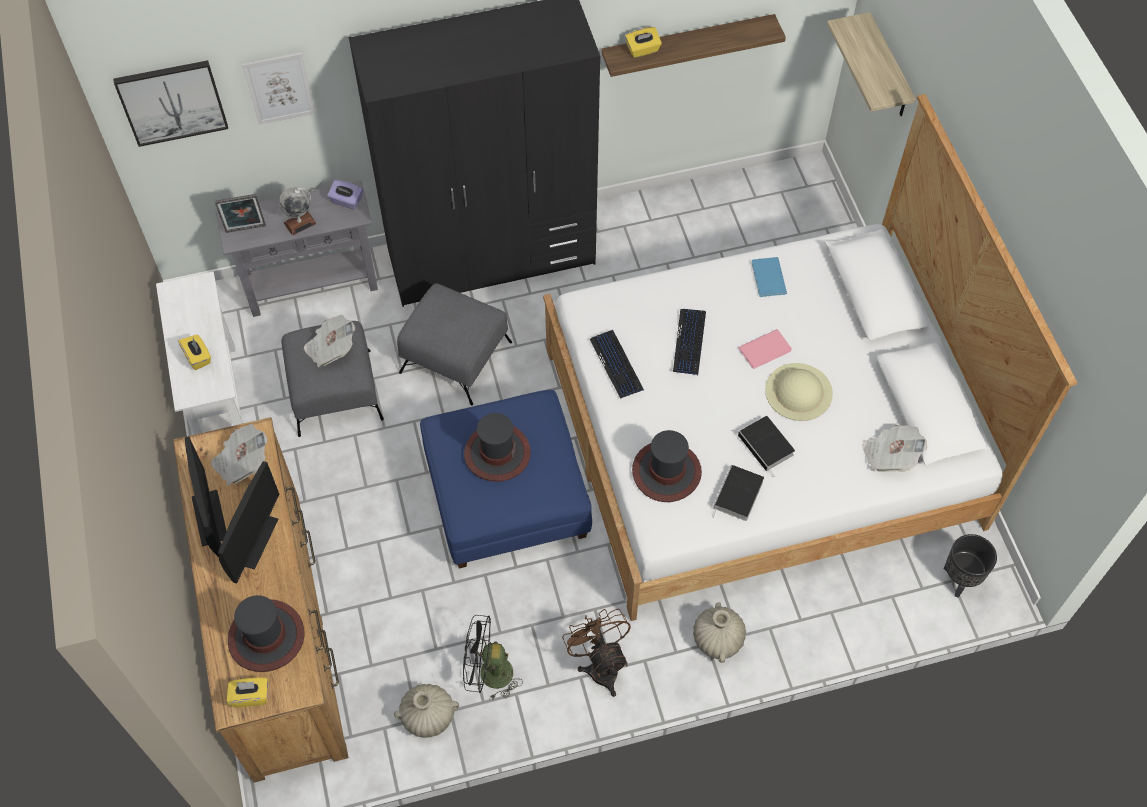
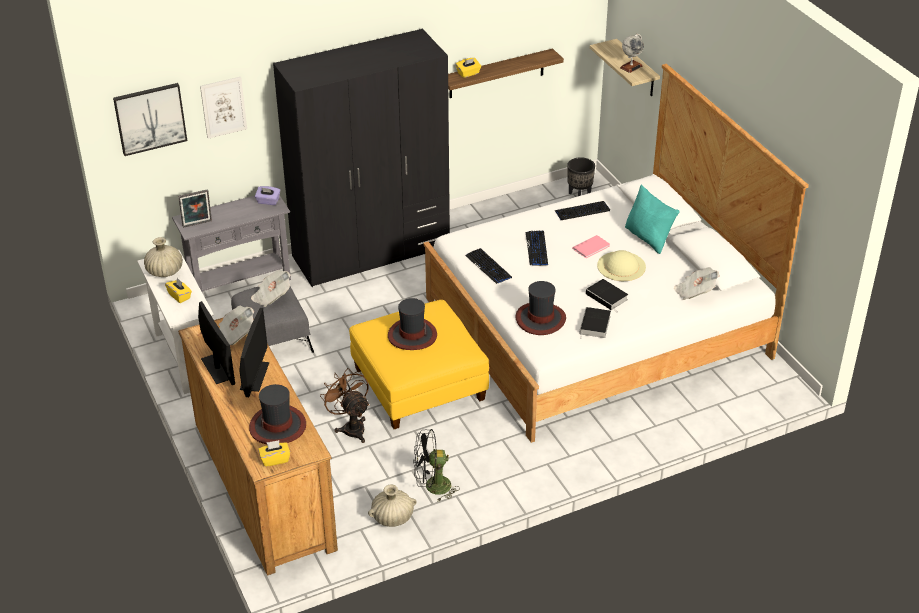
camera: 10 degrees left, 20 degrees down
globe [279,187,317,236] -> globe moved to [620,34,644,73]
grey ottoman [397,284,512,406] -> none
blue ottoman [420,390,592,569] -> yellow ottoman [349,300,489,429]
brown fan [562,608,631,697] -> brown fan moved to [320,368,370,443]
beige vase [693,602,746,663] -> beige vase moved to [144,237,183,277]
blue book [751,257,787,297] -> keyboard [554,201,610,221]
black planter [944,534,997,598] -> black planter moved to [567,157,595,196]
none -> turquoise pillow [625,185,680,254]

